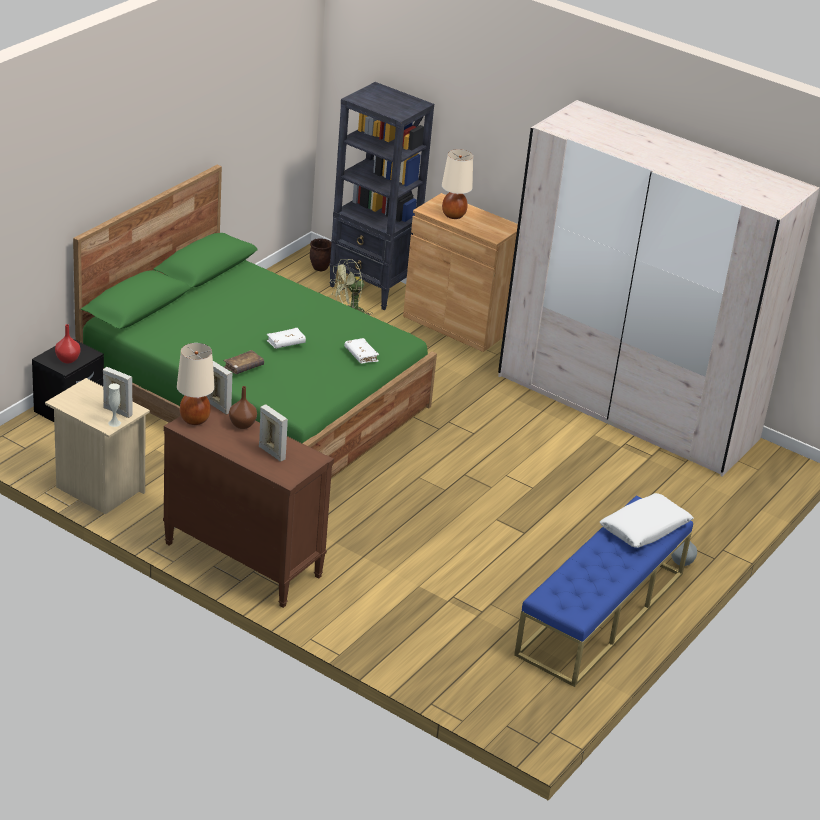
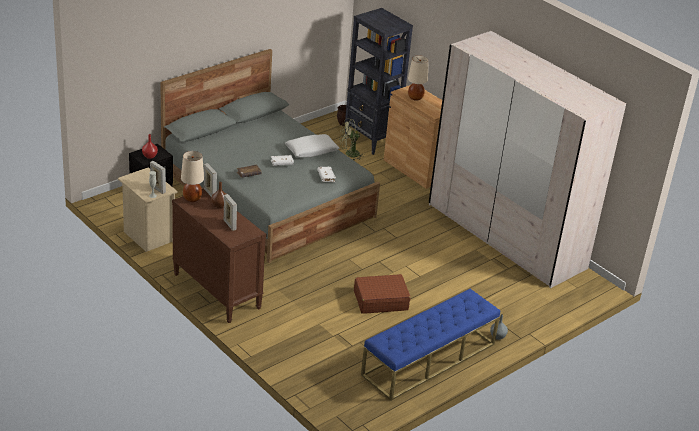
camera: 15 degrees right, 0 degrees up
green bed [73,165,437,478] -> grey bed [160,49,380,263]
white pillow [600,493,693,548] -> white pillow moved to [285,134,339,157]
none -> brown suitcase [354,274,411,314]

